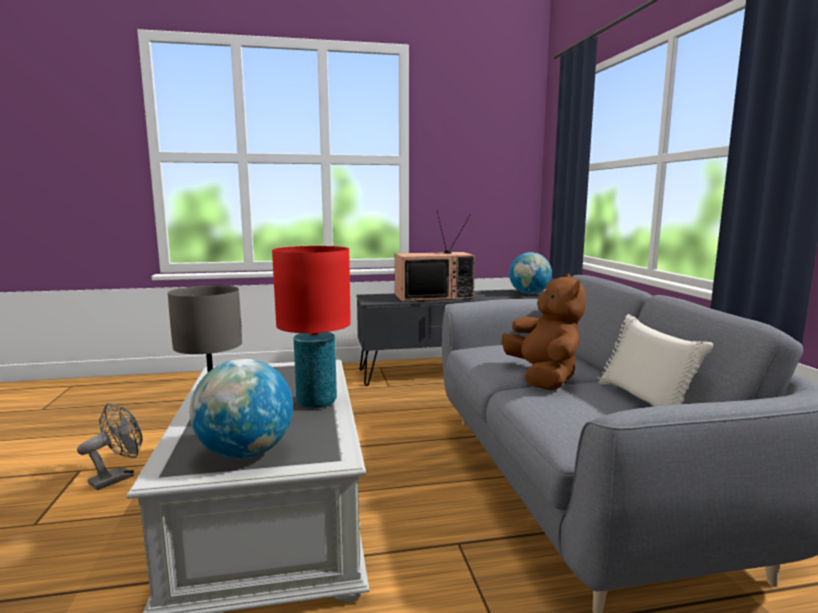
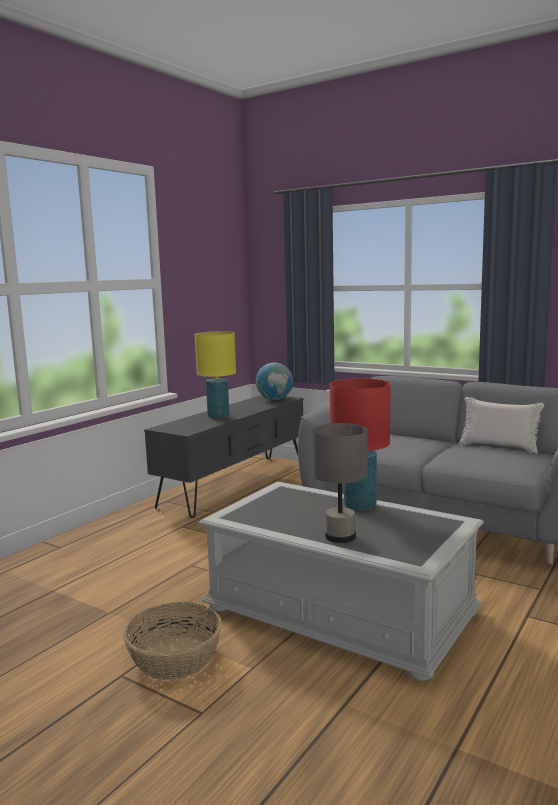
camera: 45 degrees left, 0 degrees up
grey fan [77,403,143,490] -> basket [123,602,222,680]
globe [190,359,293,459] -> none
television [395,210,475,302] -> yellow table lamp [195,331,236,419]
brown plush toy [502,274,586,390] -> none

